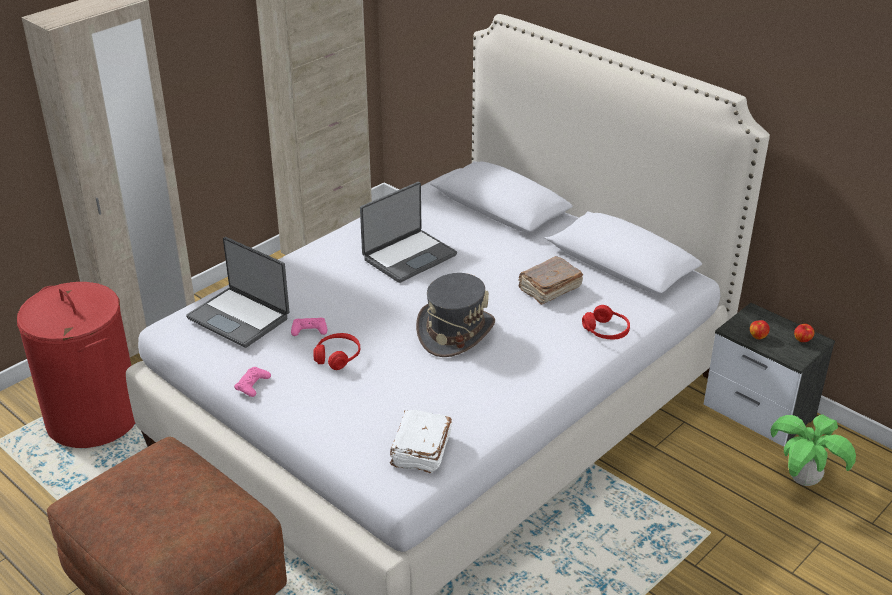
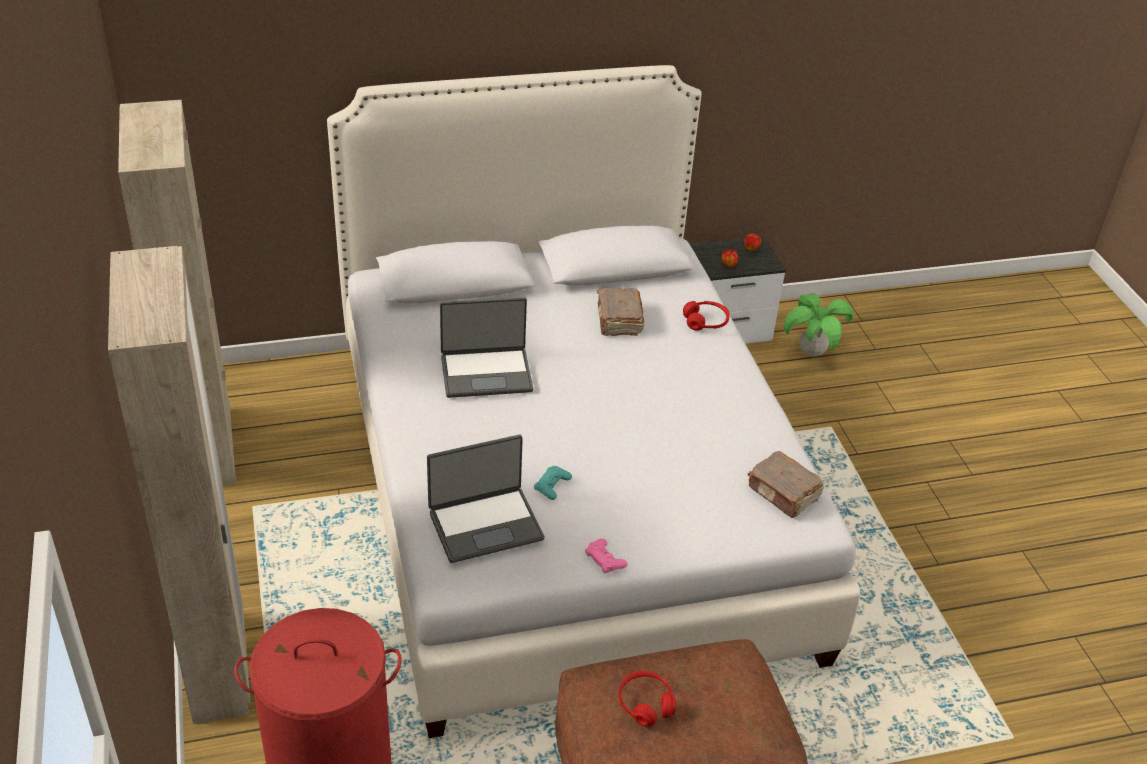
camera: 60 degrees left, 5 degrees up
pink game controller [291,318,327,336] -> turquoise game controller [534,466,572,500]
red headphones [314,333,360,370] -> red headphones moved to [618,671,676,727]
laptop [360,182,457,283] -> laptop turned 90 degrees clockwise [440,297,533,398]
white book [390,410,452,474] -> brown book [747,451,824,518]
grey hat [416,273,495,357] -> none

